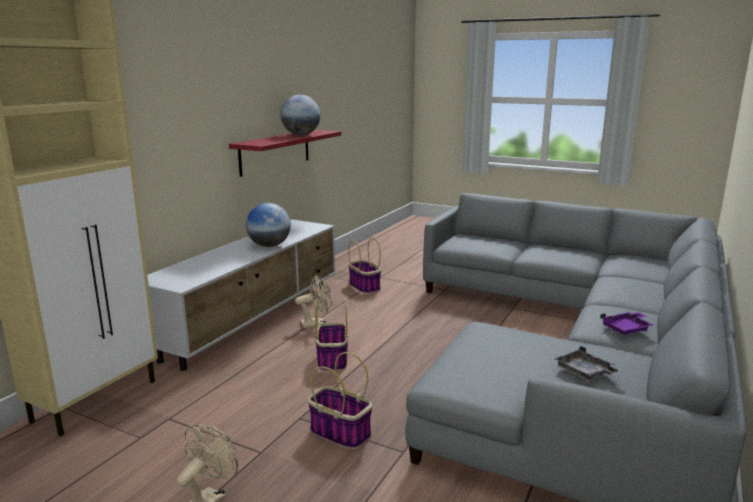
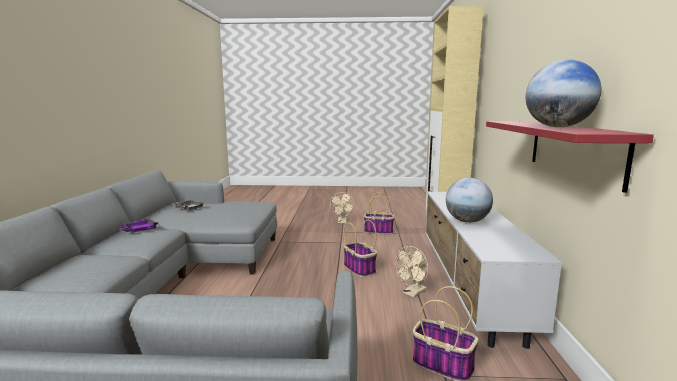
camera: 155 degrees right, 5 degrees down
basket [308,352,372,450] -> basket moved to [364,192,394,235]

